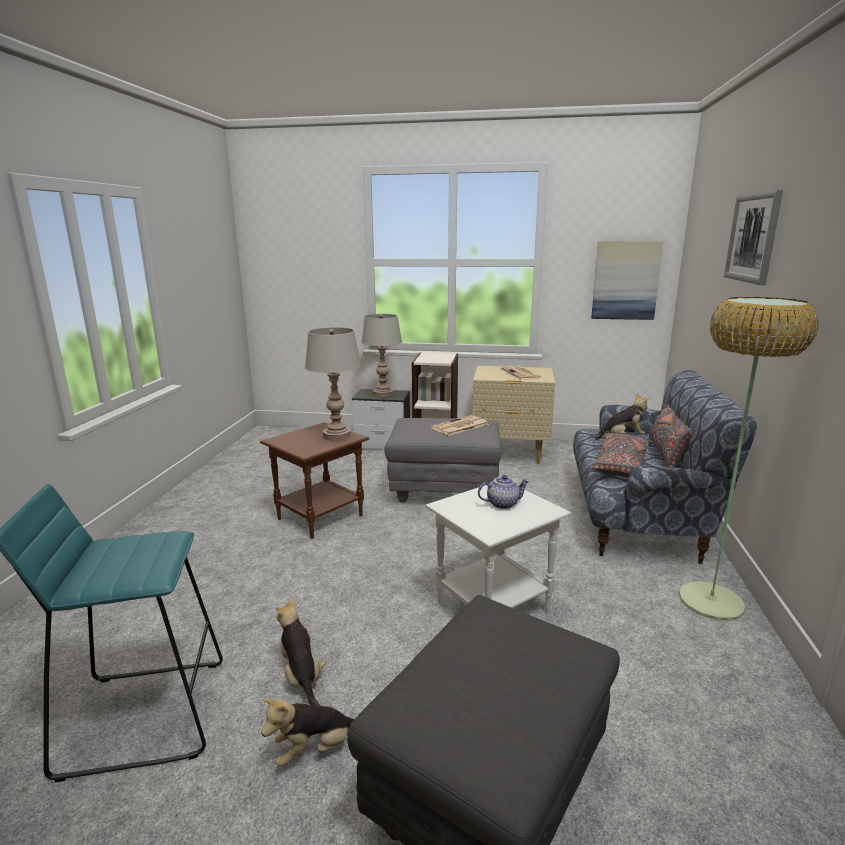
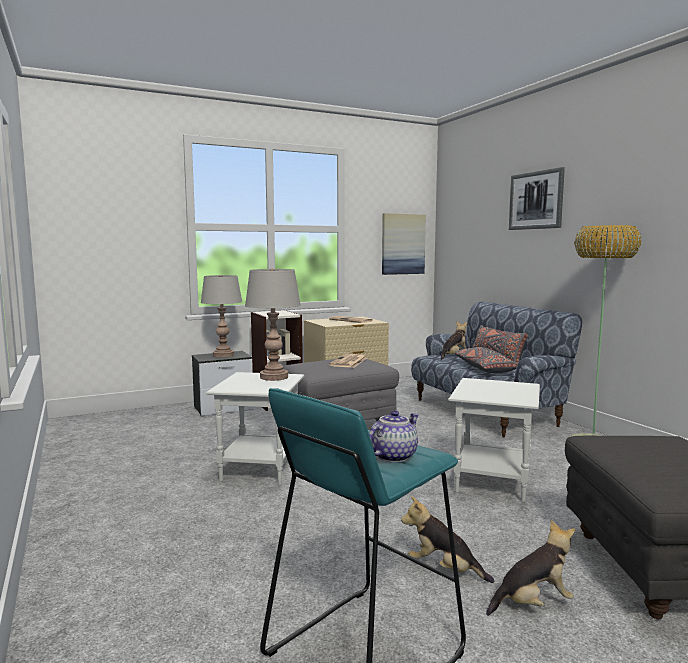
camera: 35 degrees left, 10 degrees down
brown side table [260,422,369,539] -> white side table [206,372,304,485]
plush toy [261,698,354,766] -> plush toy turned 135 degrees counterclockwise [486,520,576,616]
teapot [478,475,529,509] -> teapot moved to [369,410,418,462]

